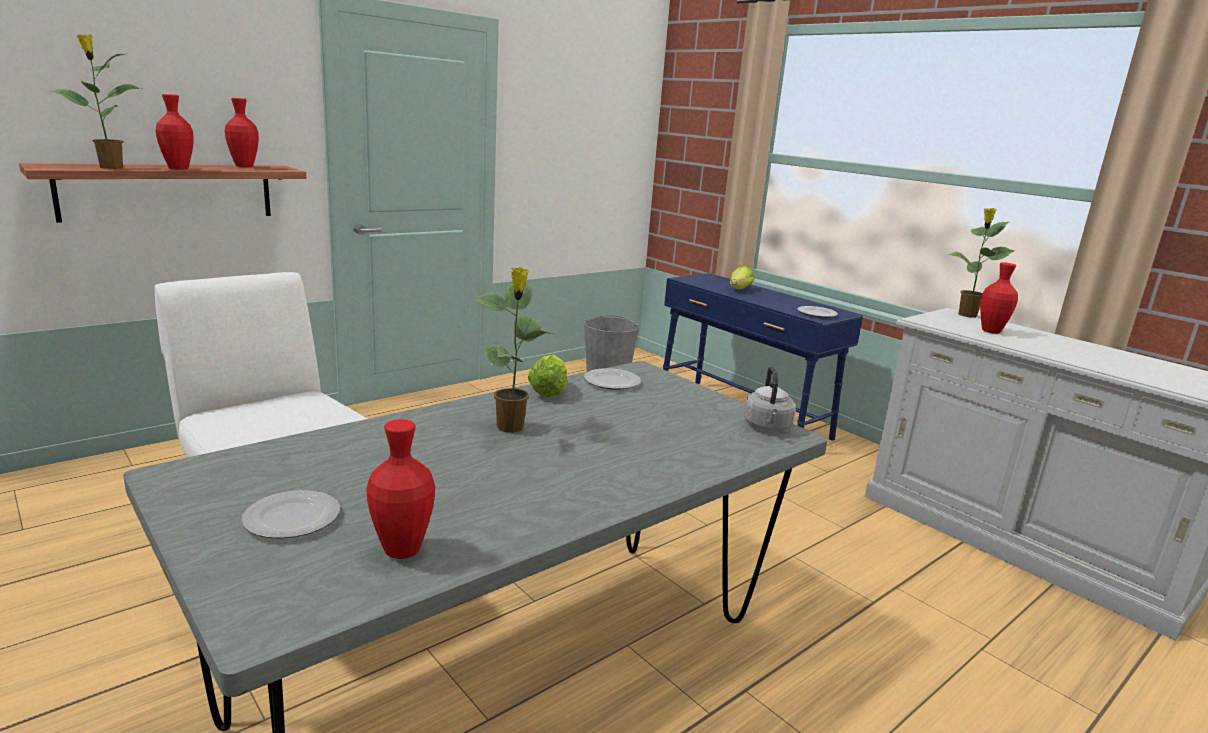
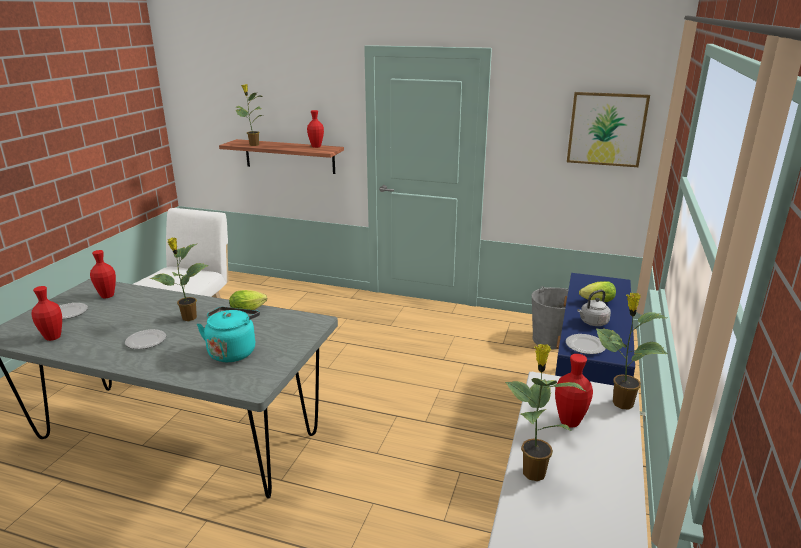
camera: 60 degrees right, 5 degrees up
red vase [156,94,194,170] -> red vase moved to [90,250,116,298]
plate [584,368,641,390] -> plate moved to [125,329,166,349]
grey kettle [744,366,796,432] -> grey kettle moved to [577,290,611,326]
none -> turquoise kettle [197,307,260,362]
none -> potted plant [505,344,587,481]
none -> picture [567,92,650,167]

